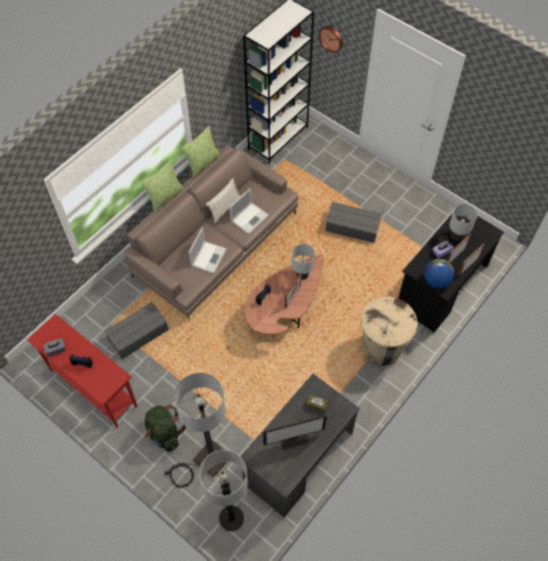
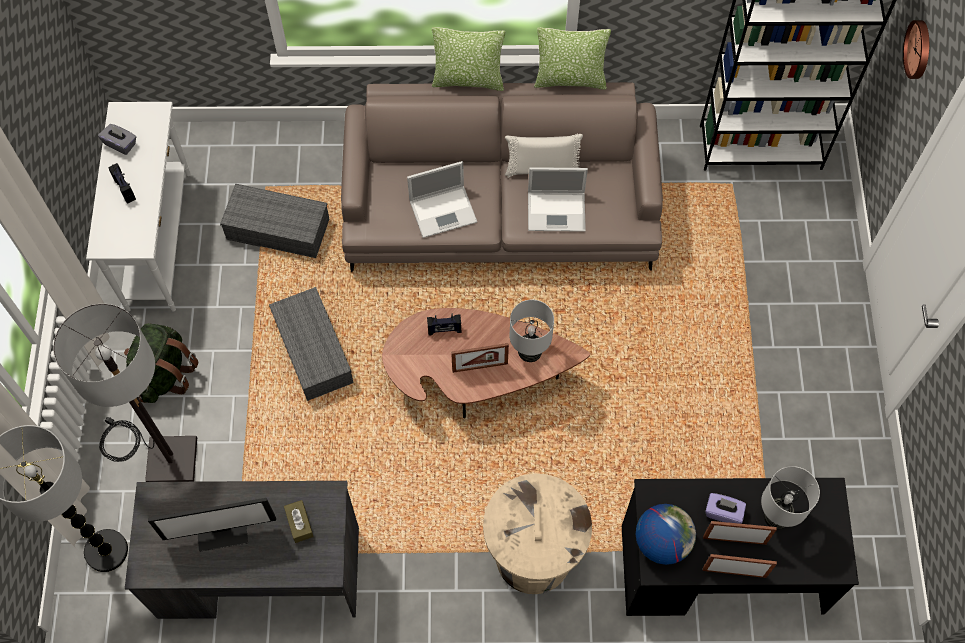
camera: 50 degrees right, 5 degrees up
red console table [27,314,137,427] -> white console table [86,102,190,312]
monitor [263,415,327,451] -> monitor turned 45 degrees counterclockwise [148,498,276,552]
grey storage box [325,202,382,243] -> grey storage box moved to [269,287,354,401]

